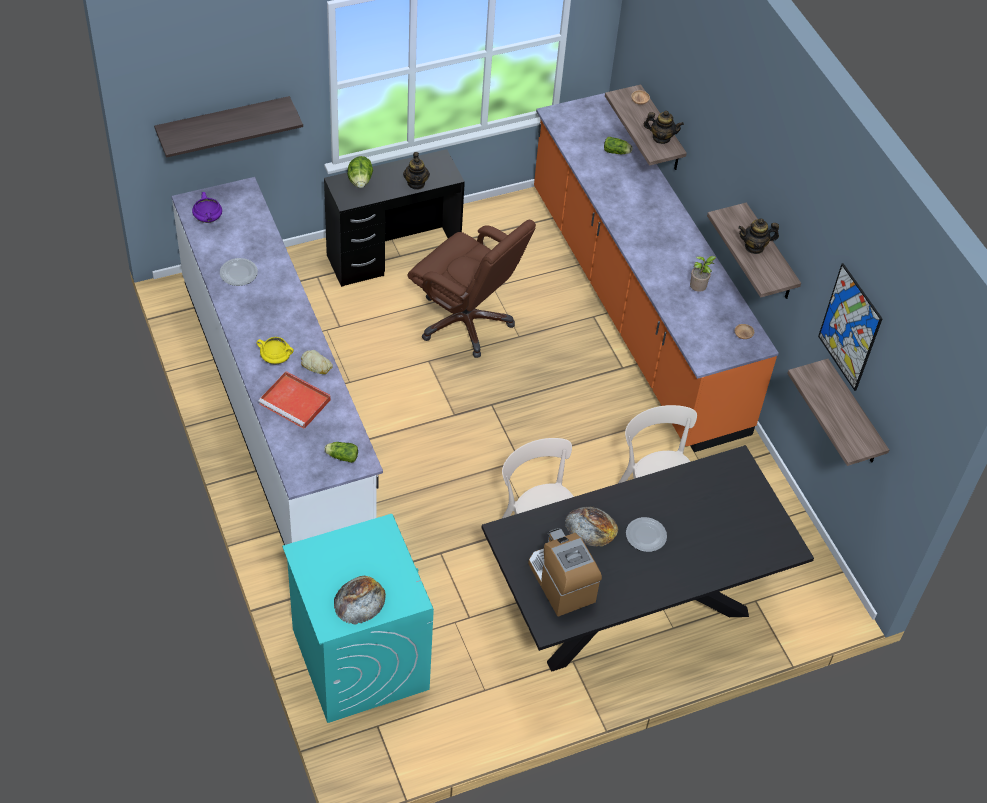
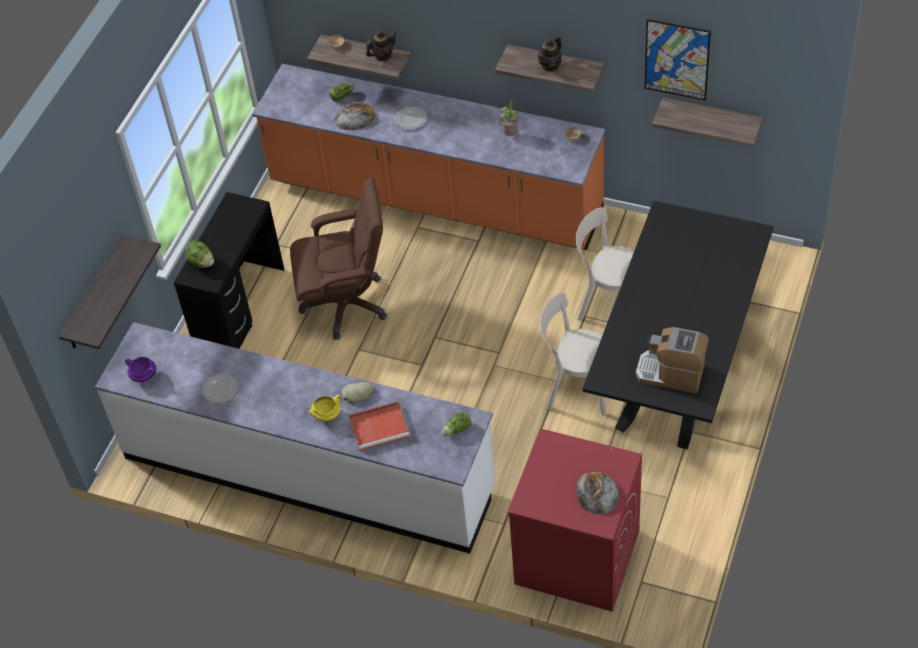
camera: 40 degrees left, 0 degrees up
turquoise washing machine [282,514,434,723] -> red washing machine [508,428,642,612]
teapot [403,152,430,190] -> none
bread [565,507,619,546] -> bread moved to [334,102,375,130]
plate [626,517,667,552] -> plate moved to [395,107,427,130]

